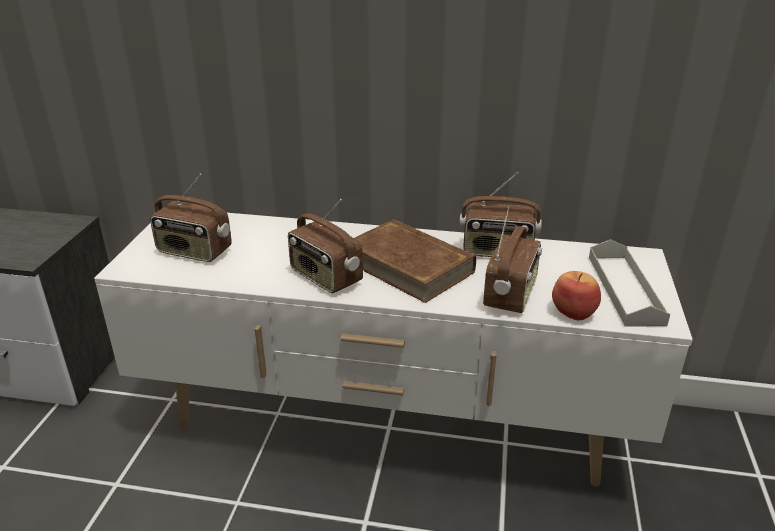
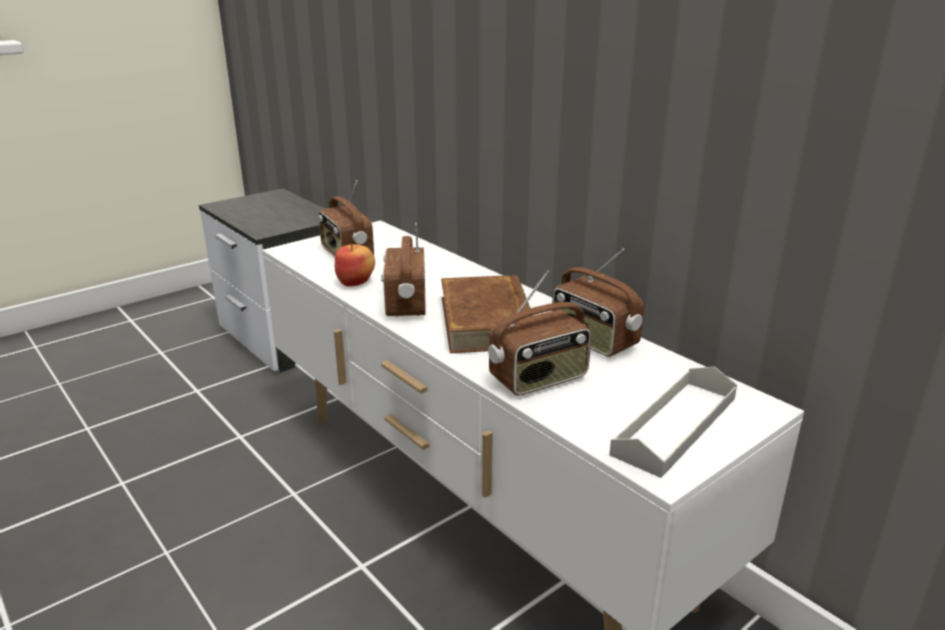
camera: 40 degrees right, 5 degrees down
apple [552,271,601,320] -> apple moved to [335,243,375,287]

